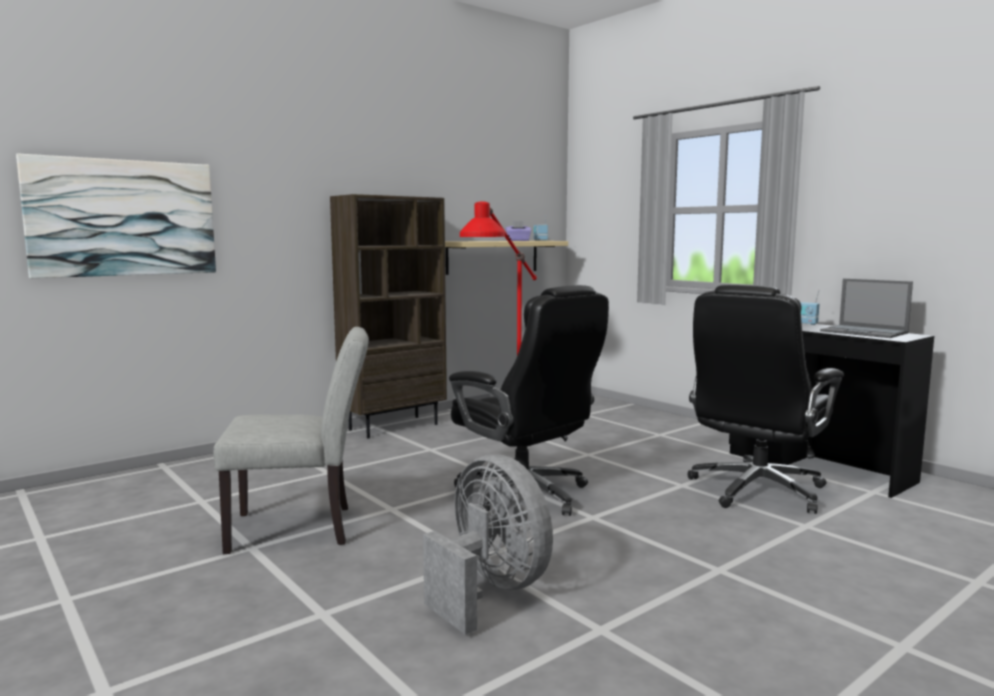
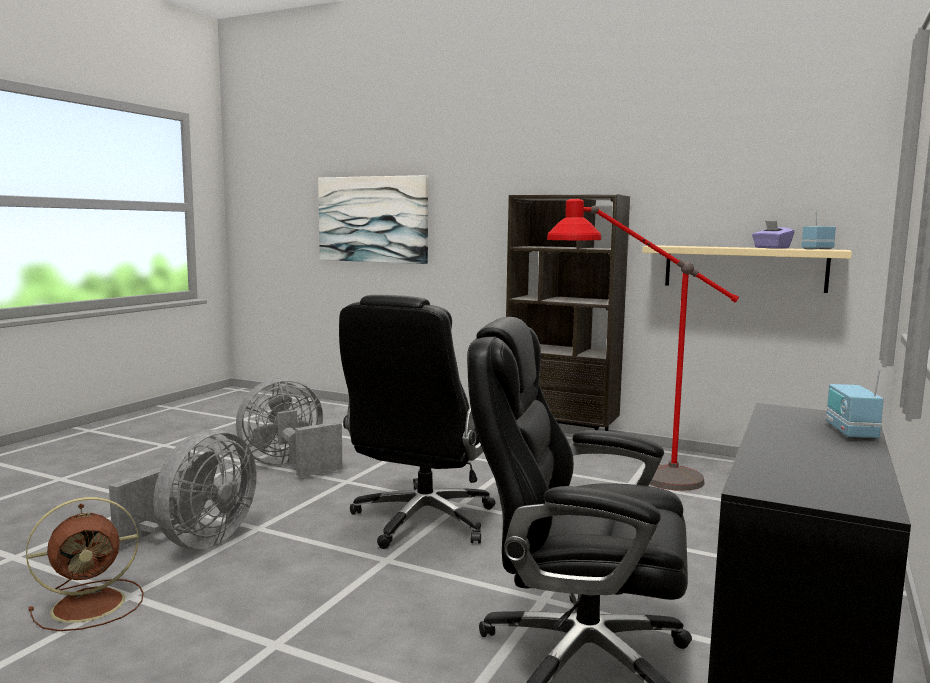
camera: 65 degrees right, 0 degrees up
grey chair [214,327,369,554] -> grey fan [236,378,343,478]
laptop [820,279,913,338] -> none
none -> brown fan [26,497,143,631]

